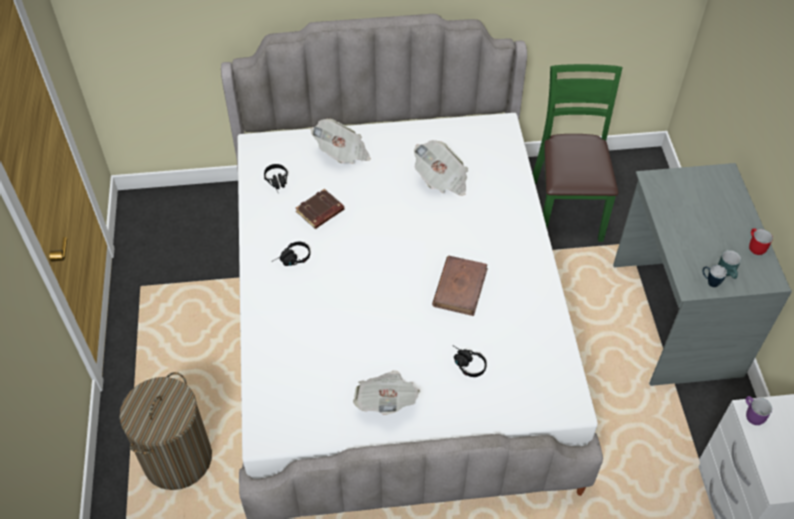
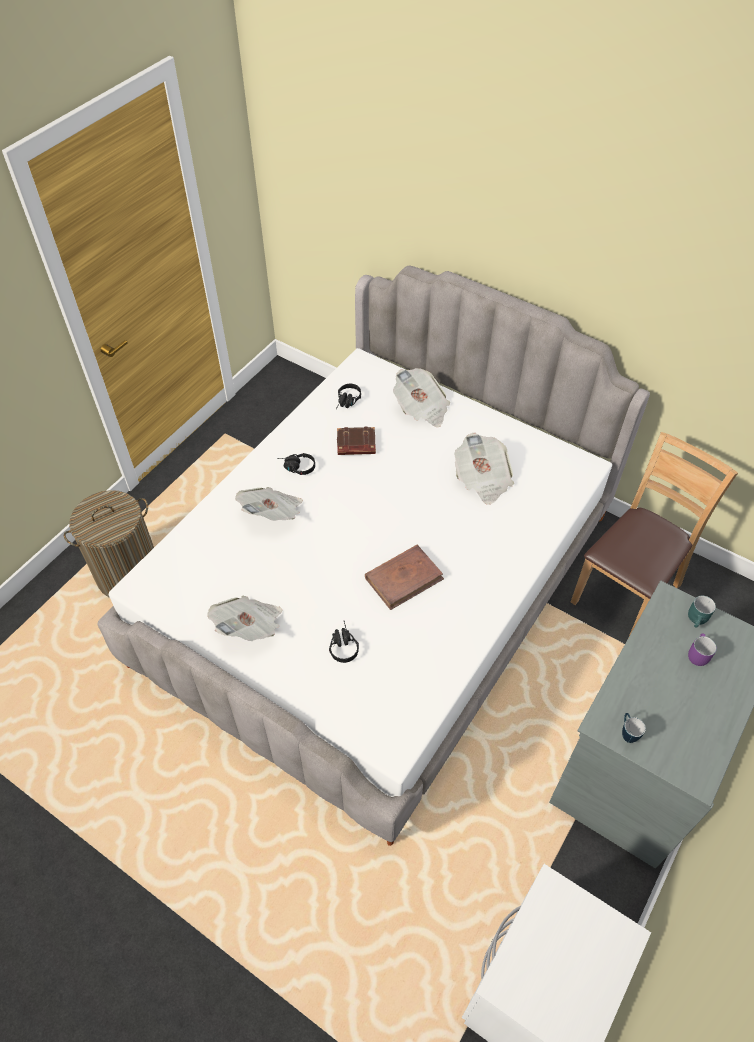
camera: 40 degrees right, 0 degrees up
green chair [533,64,623,242] -> brown chair [571,432,738,638]
turquoise mug [718,250,741,279] -> turquoise mug moved to [688,596,716,628]
purple mug [746,396,772,425] -> purple mug moved to [688,633,717,666]
red mug [749,228,773,255] -> none
none -> newspaper [235,487,303,521]

